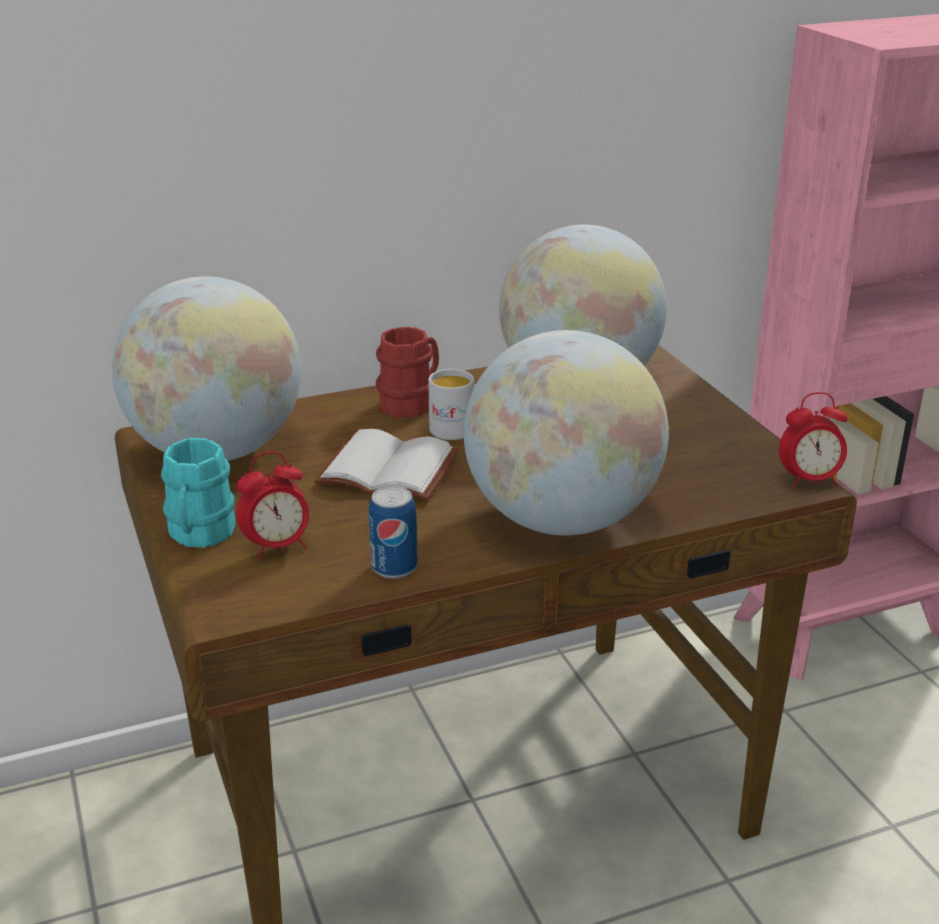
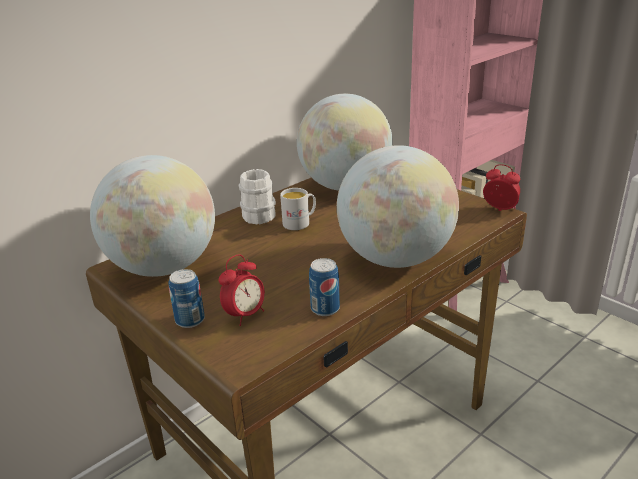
camera: 20 degrees left, 0 degrees up
turquoise mug [161,438,235,548] -> can [168,269,205,328]
white book [314,429,459,501] -> none
red mug [376,327,439,418] -> white mug [239,169,276,225]
alarm clock [779,392,847,489] -> alarm clock turned 120 degrees counterclockwise [483,164,520,211]

